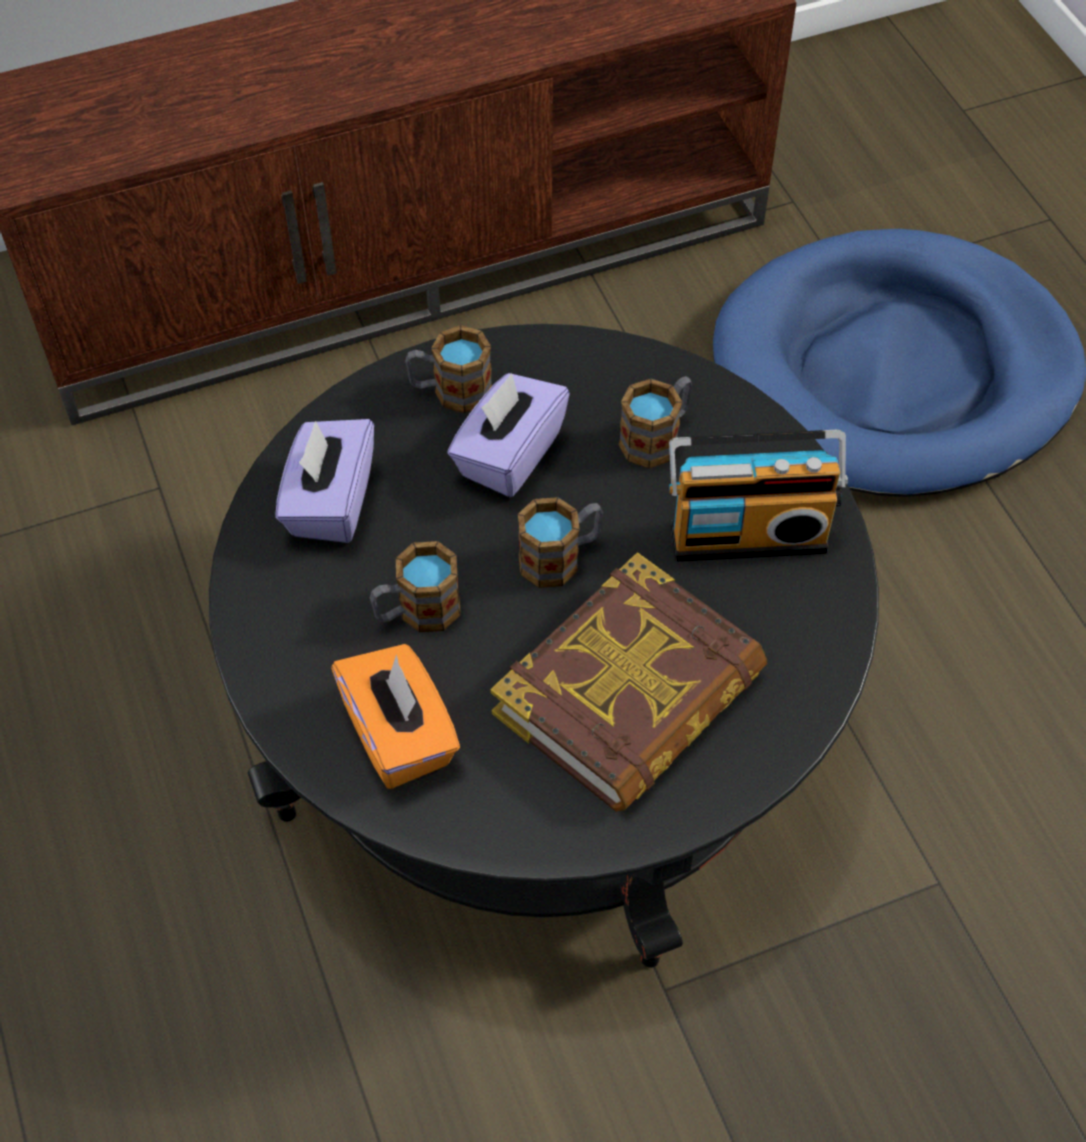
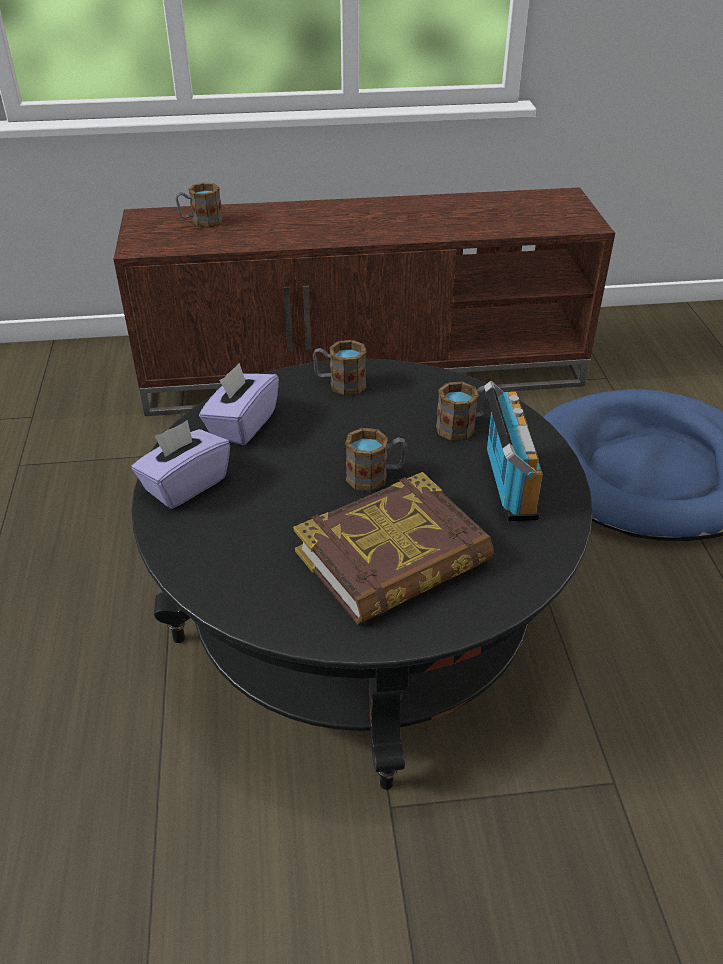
camera: 15 degrees right, 15 degrees down
orange tissue box [331,644,460,789] -> none
mug [370,541,461,632] -> mug moved to [176,182,223,227]
purple tissue box [447,373,570,497] -> purple tissue box moved to [131,420,230,509]
radio [669,430,848,562] -> radio turned 105 degrees counterclockwise [484,381,543,521]

